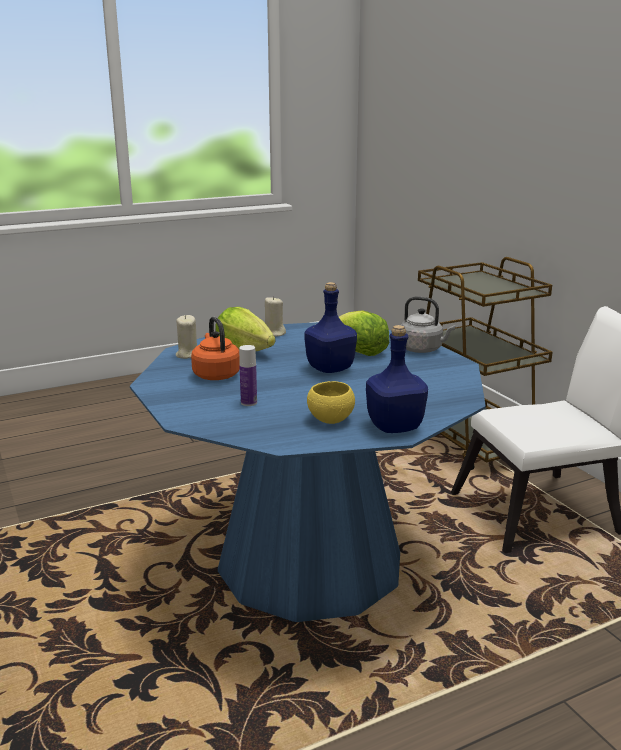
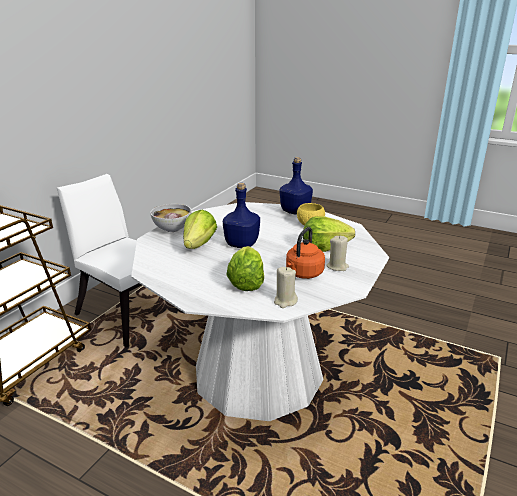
camera: 125 degrees left, 5 degrees up
blue dining table [130,322,486,622] -> white dining table [131,202,389,421]
bottle [239,345,257,406] -> lettuce [303,216,355,252]
beige candle [265,296,286,337] -> beige candle moved to [326,236,349,271]
grey kettle [400,296,455,353] -> bowl [150,204,192,232]

